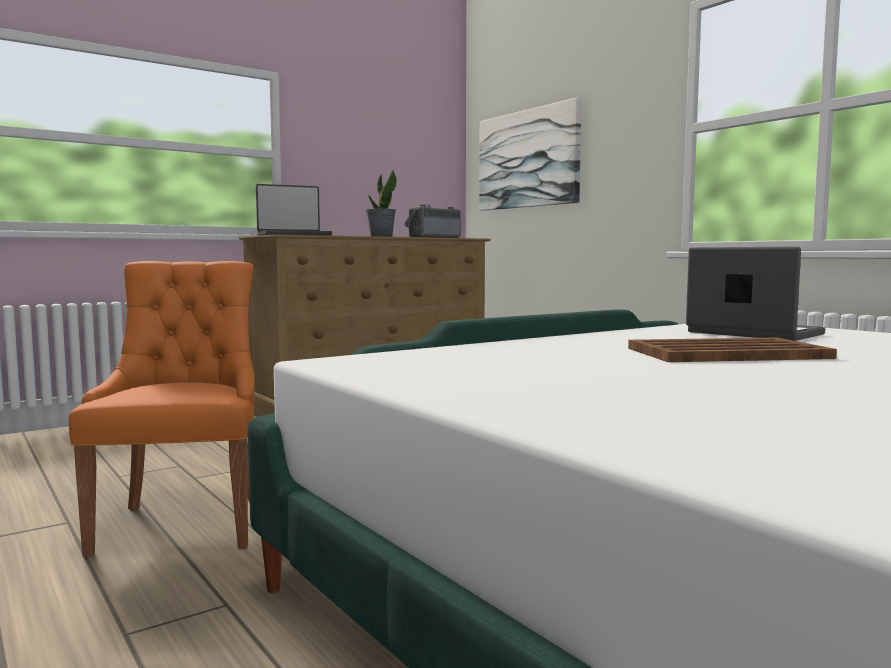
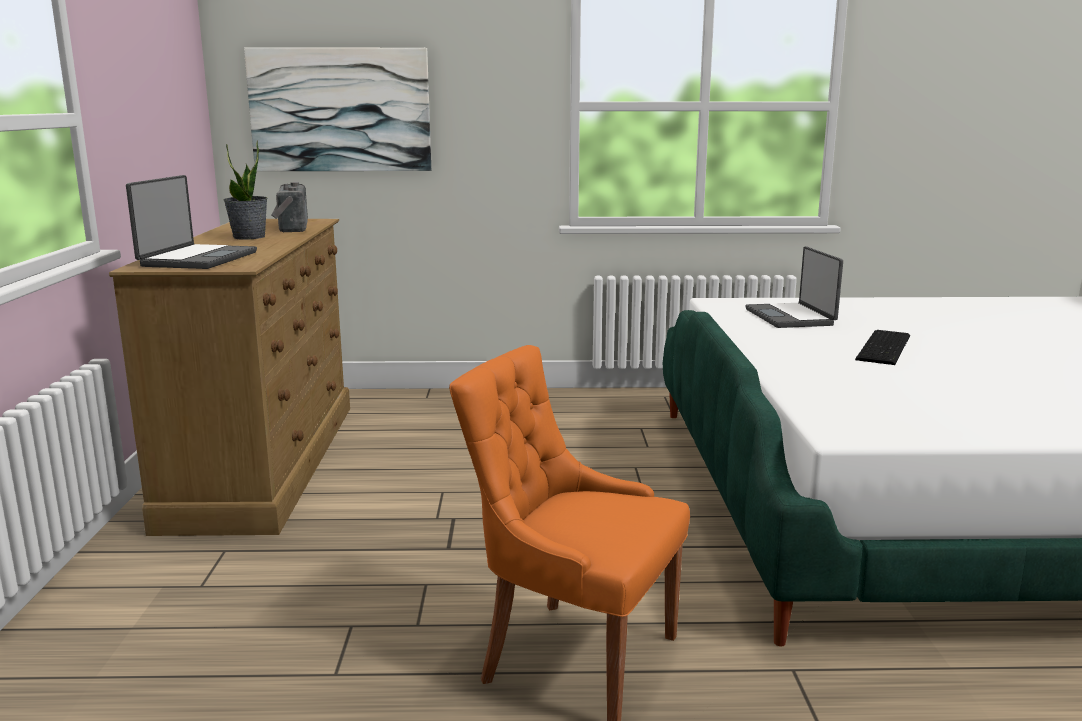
camera: 55 degrees left, 10 degrees up
brown tray [628,337,837,362] -> keyboard [855,330,910,365]
laptop [686,247,825,341] -> laptop turned 90 degrees counterclockwise [745,246,843,328]

